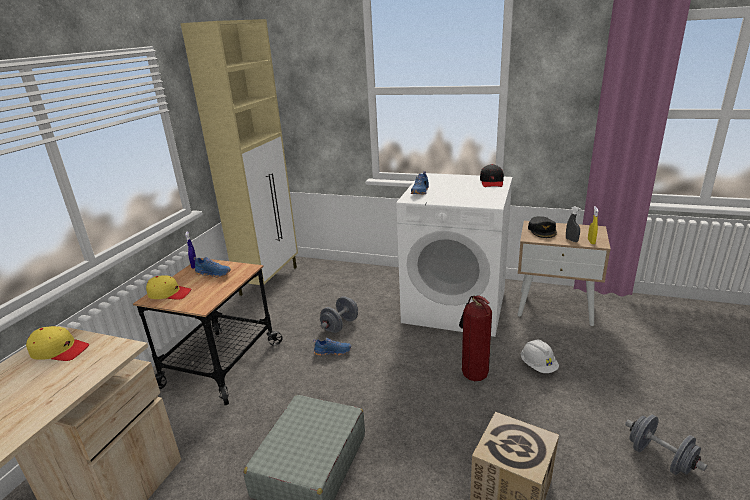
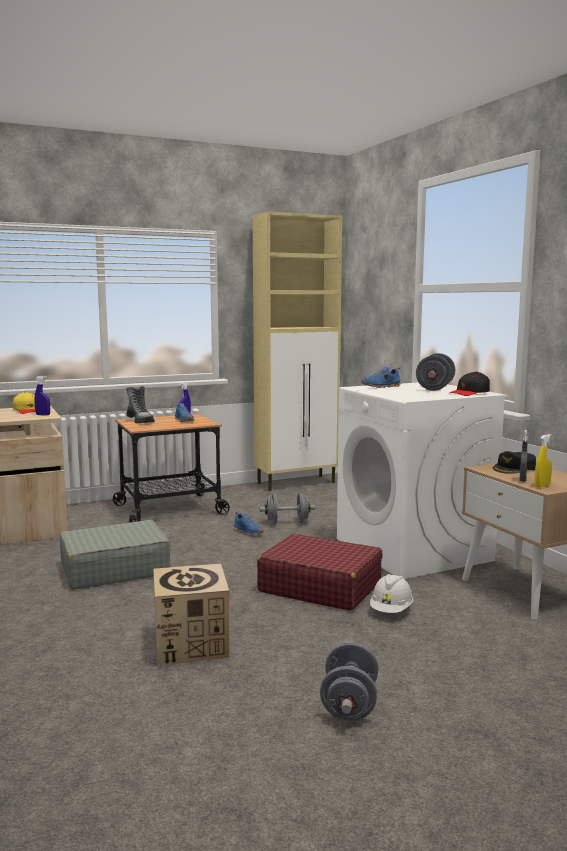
camera: 45 degrees right, 15 degrees down
yellow cap [146,275,191,300] -> boot [127,386,155,424]
fire extinguisher [459,295,492,381] -> red suitcase [257,534,383,611]
none -> blue spray bottle [34,376,50,416]
none -> grey dumbbell [416,353,455,391]

